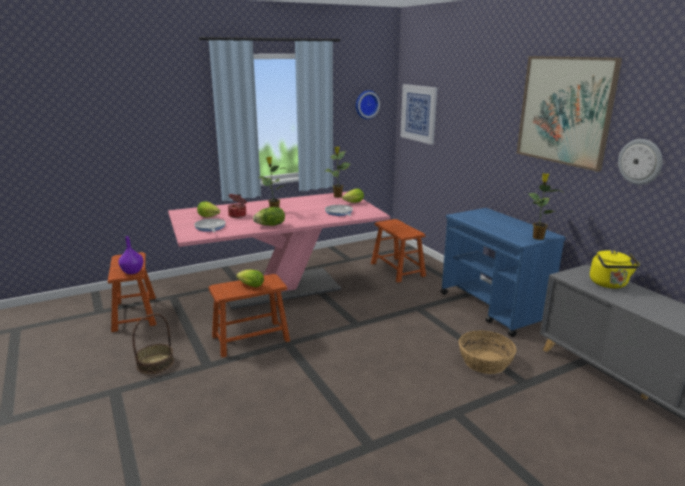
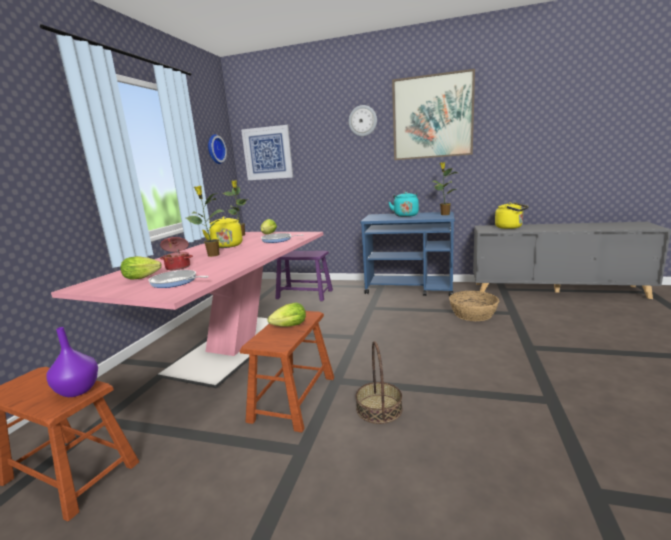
camera: 45 degrees left, 5 degrees down
basket [132,313,174,374] -> basket moved to [356,341,403,424]
lettuce [253,207,285,226] -> none
brown stool [371,219,426,283] -> purple stool [275,251,333,301]
wall clock [618,139,663,185] -> wall clock moved to [348,105,377,136]
none -> yellow kettle [202,216,243,248]
none -> turquoise kettle [389,192,419,217]

